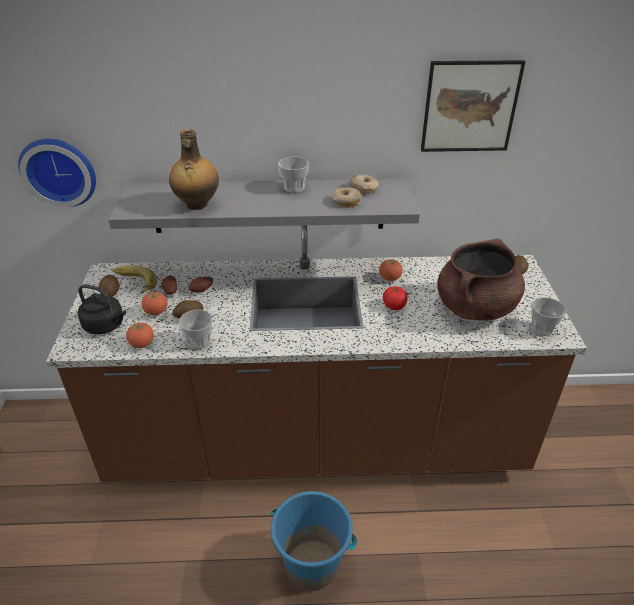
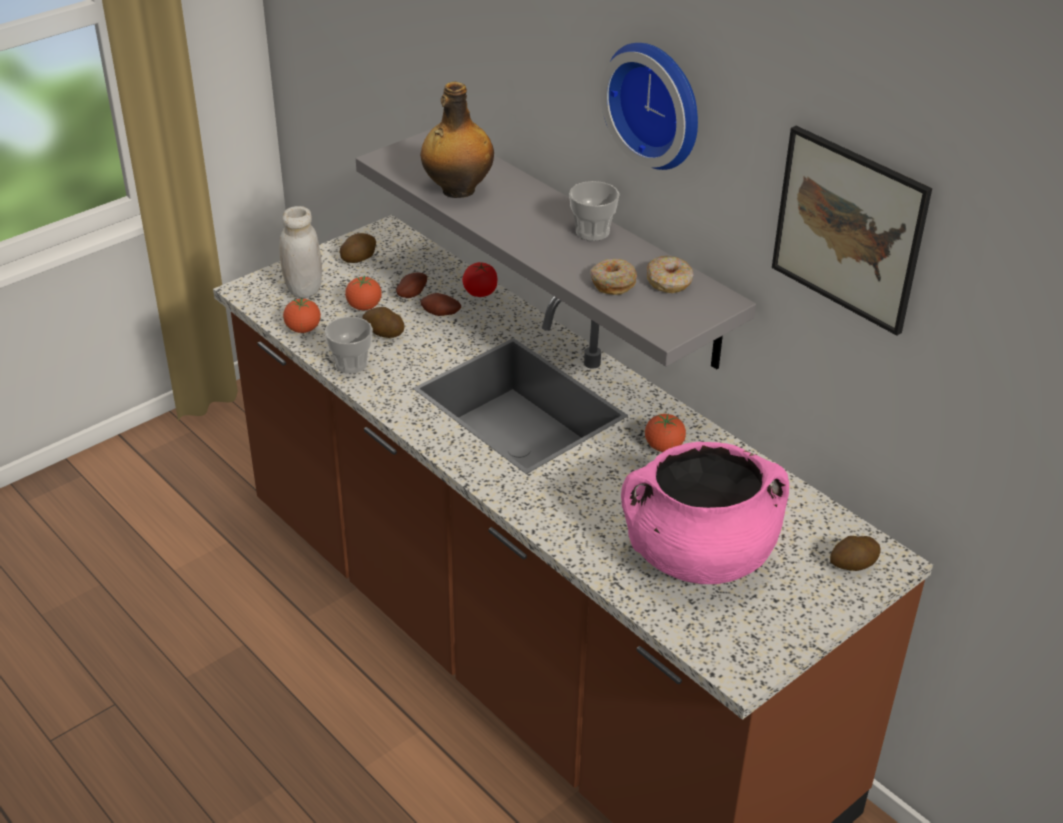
camera: 50 degrees right, 0 degrees up
wall clock [18,139,96,207] -> wall clock moved to [600,43,698,170]
black kettle [78,284,126,334] -> white jar [279,206,322,298]
banana [113,265,157,294] -> none
blue bucket [270,491,357,590] -> none
tomato [383,286,408,310] -> tomato moved to [462,262,497,297]
brown cooking pot [437,239,525,321] -> pink cooking pot [621,442,789,584]
cup [531,297,566,336] -> none

